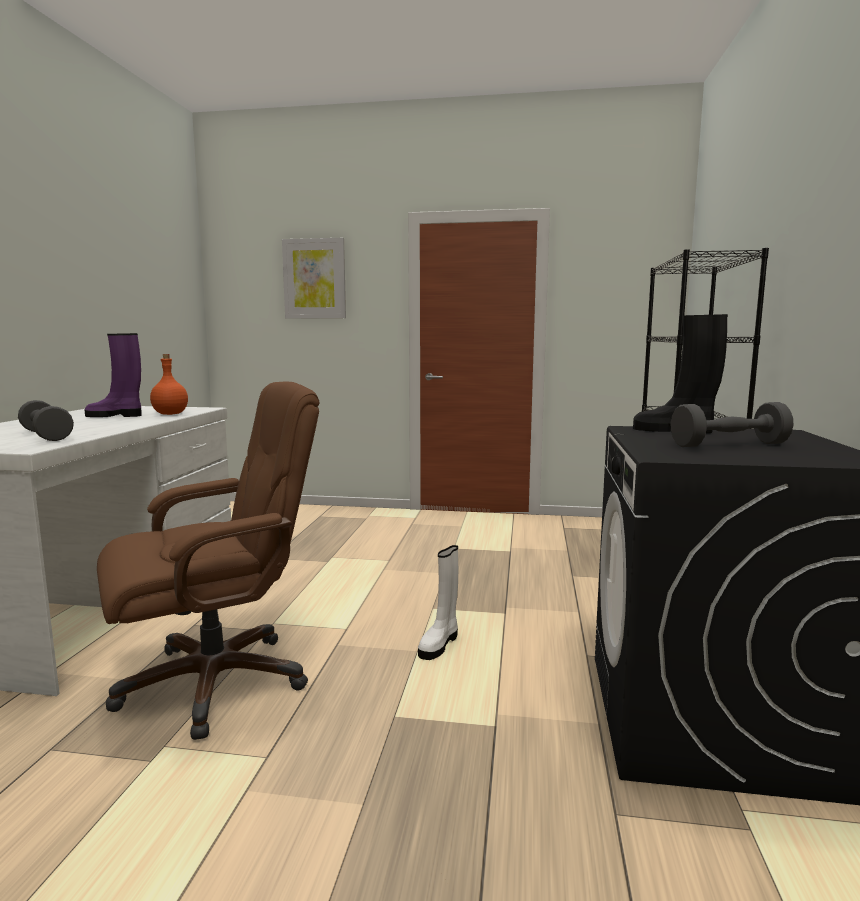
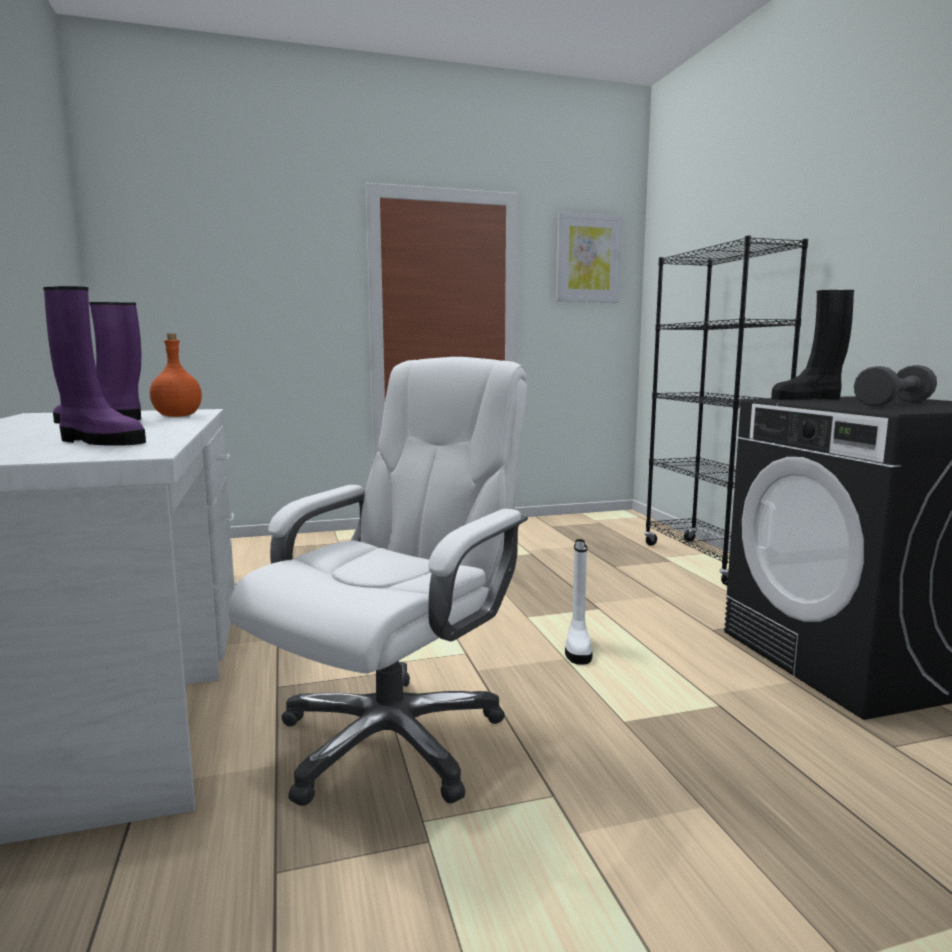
camera: 25 degrees left, 0 degrees up
grey dumbbell [18,400,74,441] -> purple boot [43,286,146,446]
brown office chair [97,382,320,740] -> white office chair [228,357,528,806]
picture [282,238,346,319] -> picture moved to [556,212,622,302]

